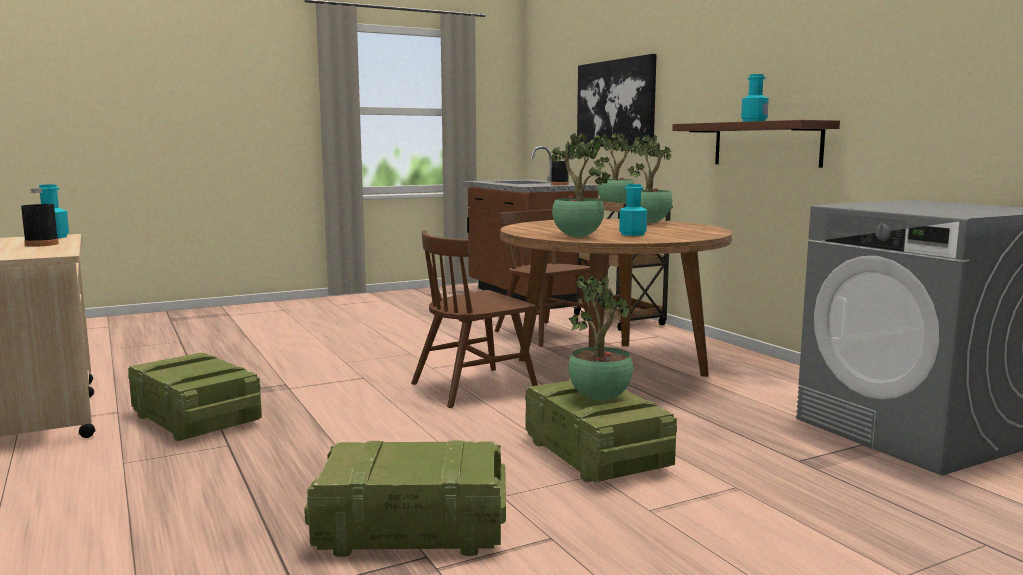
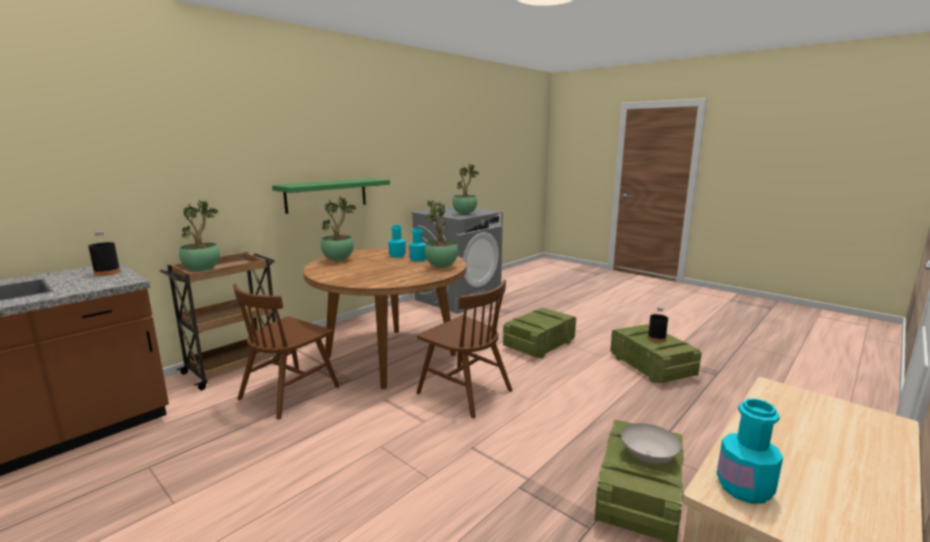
camera: 110 degrees left, 5 degrees up
black bottle [21,188,59,247] -> black bottle moved to [648,307,668,342]
potted plant [568,275,633,401] -> potted plant moved to [452,164,479,214]
picture [577,54,657,147] -> none
brown shelf [672,120,840,168] -> green shelf [272,178,390,214]
turquoise bottle [741,74,769,122] -> turquoise bottle moved to [388,225,406,258]
none -> white bowl [621,423,681,464]

